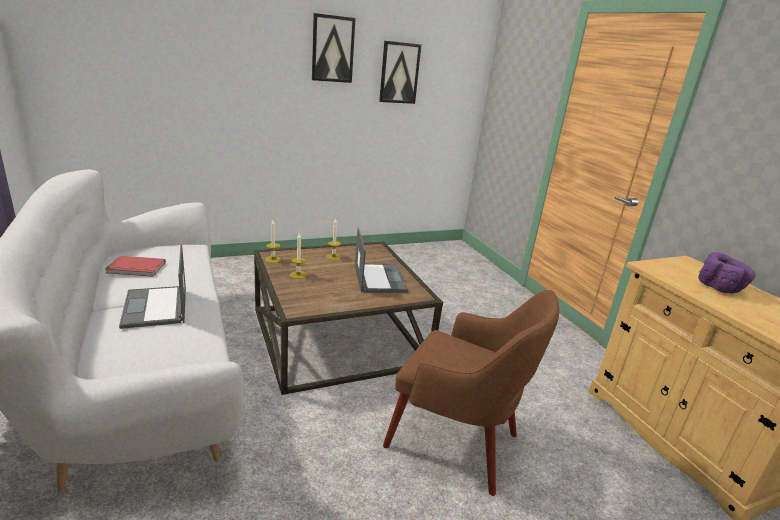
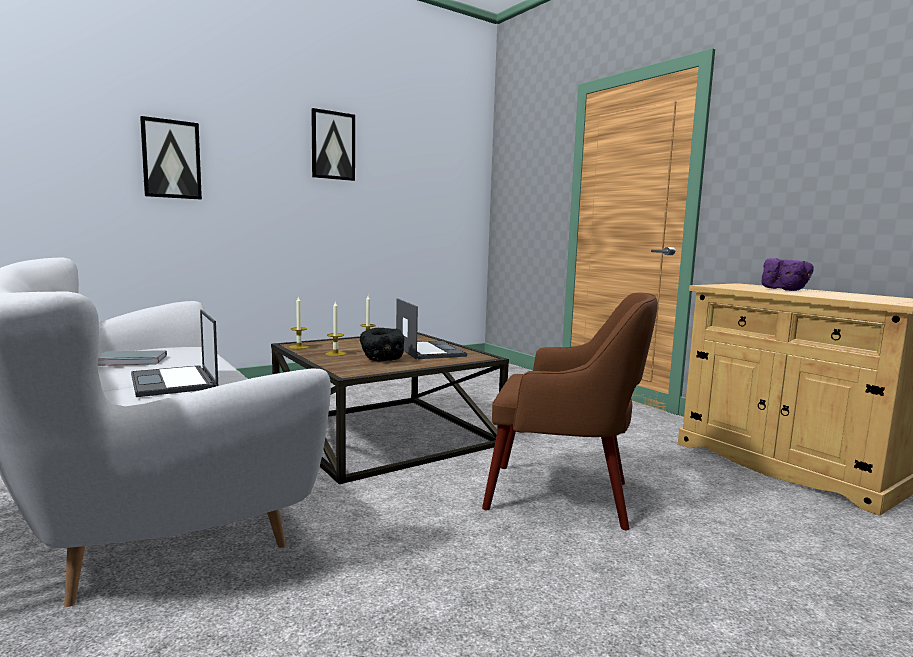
camera: 10 degrees left, 15 degrees down
red book [105,256,166,277] -> grey book [98,350,167,366]
picture [379,41,422,104] -> picture moved to [140,116,202,200]
none -> black bowl [360,328,404,361]

